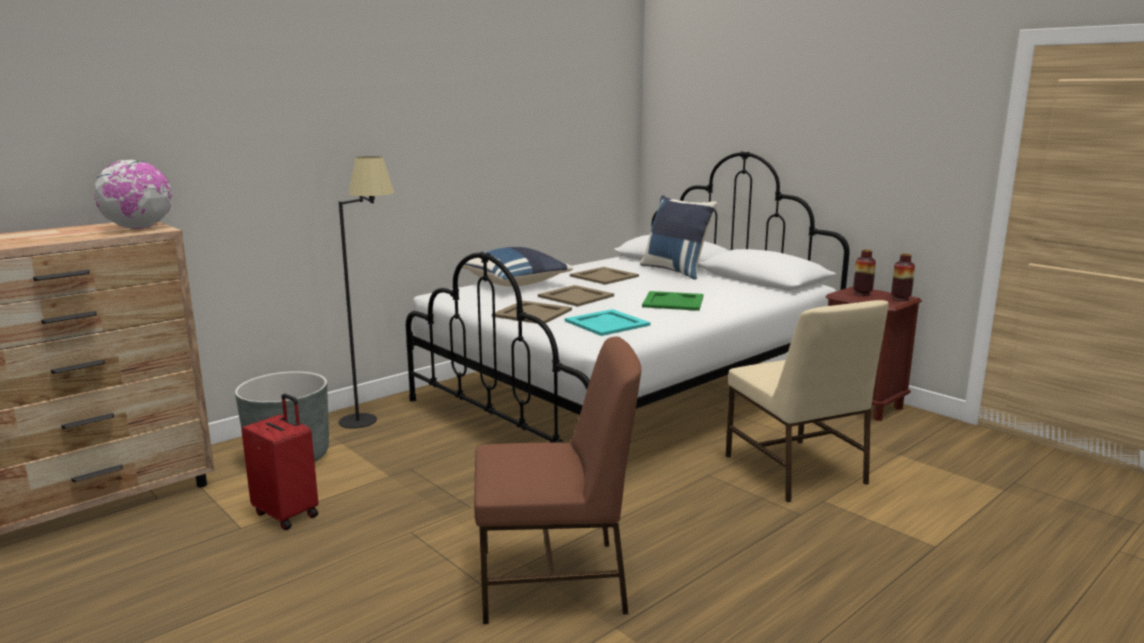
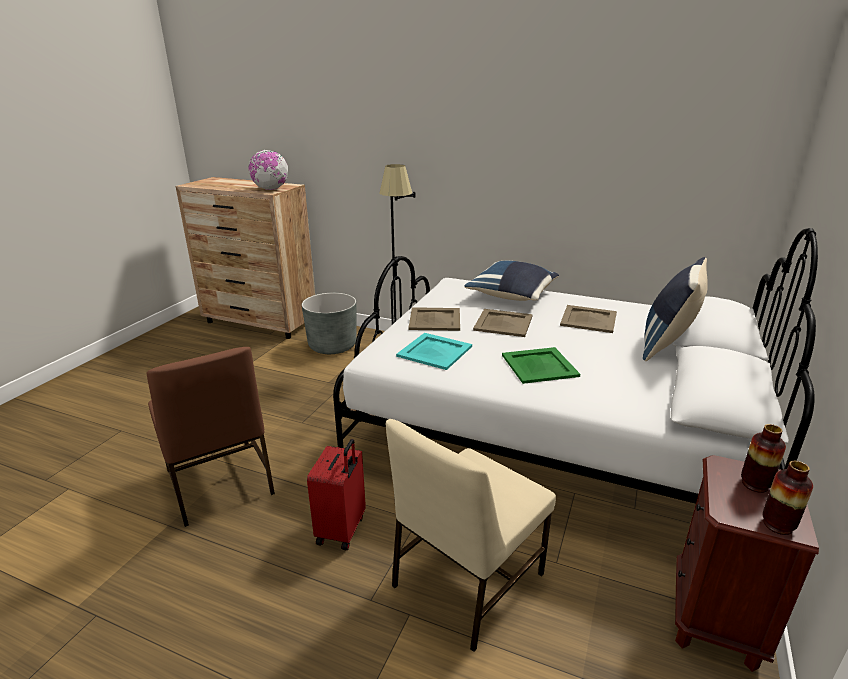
camera: 65 degrees right, 10 degrees up
red suitcase [241,394,318,530] -> red suitcase moved to [307,439,366,550]

